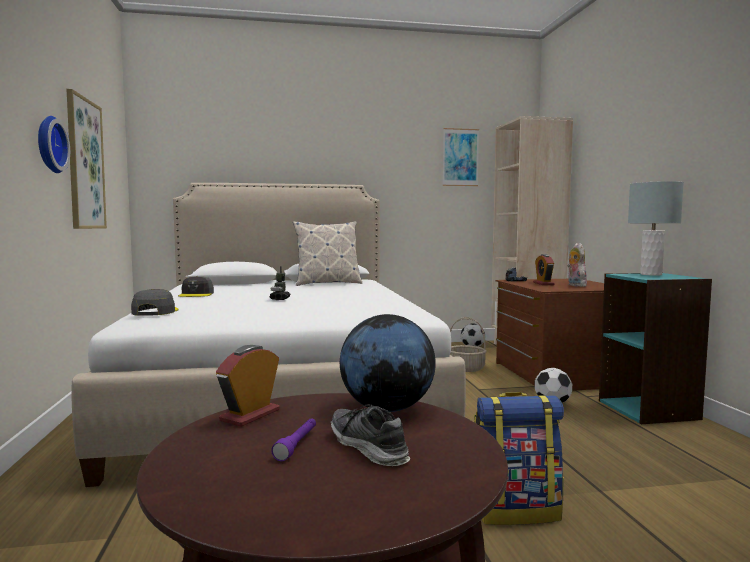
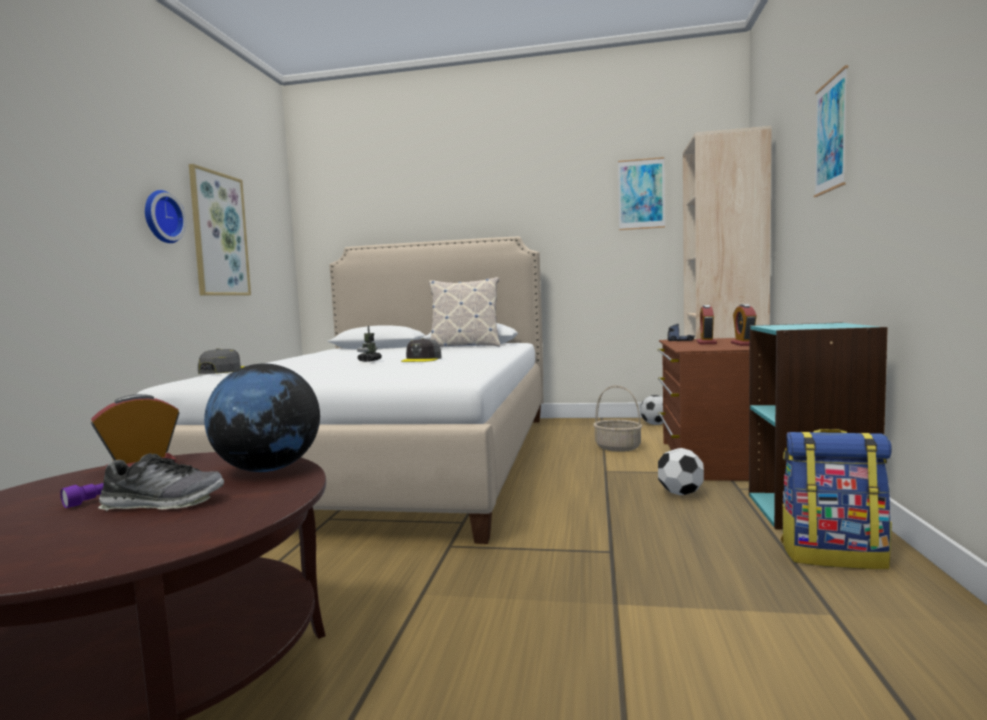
camera: 20 degrees right, 0 degrees up
grey cap [178,276,214,297] -> grey cap moved to [401,338,442,362]
shoe [331,404,410,466] -> shoe turned 105 degrees clockwise [98,453,224,511]
backpack [474,392,564,525] -> backpack moved to [781,429,892,569]
plush toy [567,243,587,287] -> alarm clock [731,304,757,346]
grey table lamp [628,181,684,276] -> none
none -> picture [814,65,848,197]

